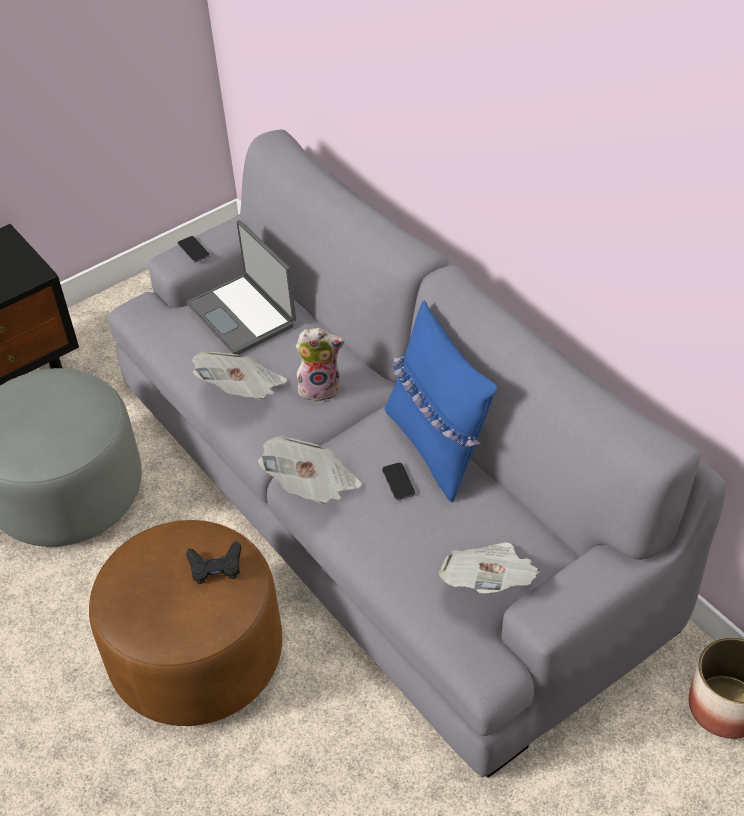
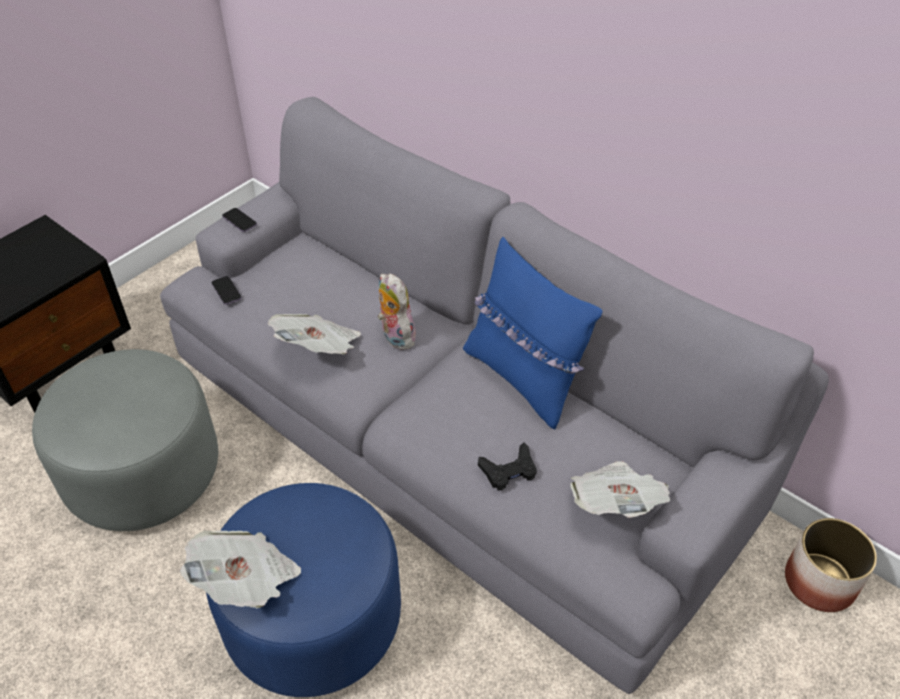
camera: 15 degrees left, 0 degrees up
brown ottoman [89,520,282,726] -> blue ottoman [206,483,401,697]
black game controller [186,541,241,584] -> black game controller moved to [478,443,537,490]
laptop [187,220,296,355] -> none
newspaper [257,436,362,504] -> newspaper moved to [179,531,301,608]
plush toy [296,328,344,402] -> plush toy turned 105 degrees counterclockwise [378,274,416,350]
phone [382,462,415,500] -> phone moved to [212,276,242,305]

